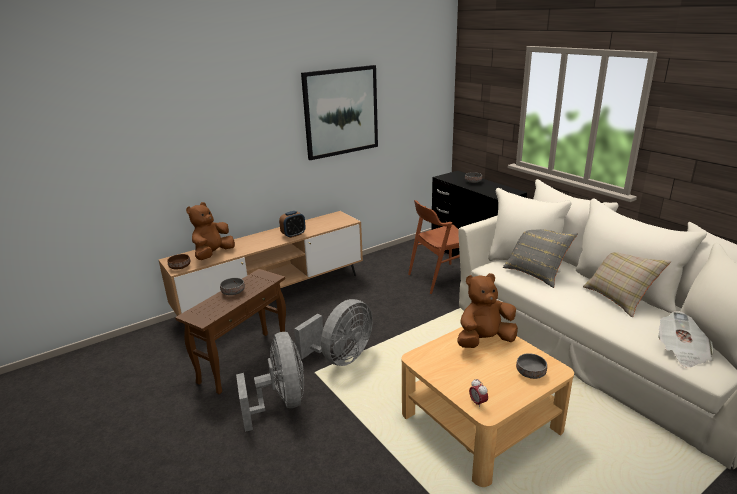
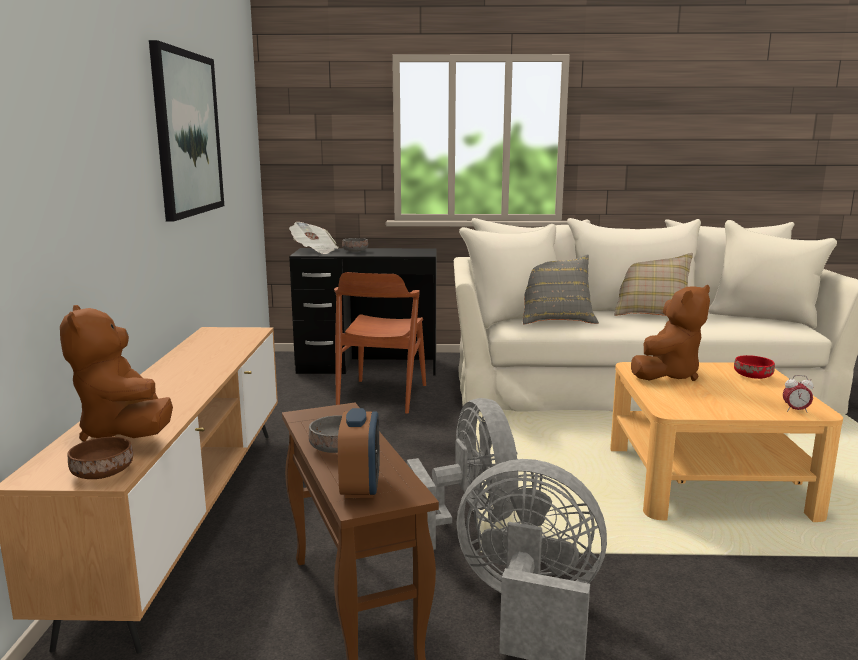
camera: 55 degrees left, 10 degrees down
alarm clock [279,211,306,238] -> alarm clock moved to [338,408,380,498]
brown plush toy [457,273,518,348] -> brown plush toy turned 150 degrees counterclockwise [631,285,710,381]
grey bowl [516,353,547,379] -> red bowl [734,355,775,379]
newspaper [658,311,713,367] -> newspaper moved to [289,222,339,254]

